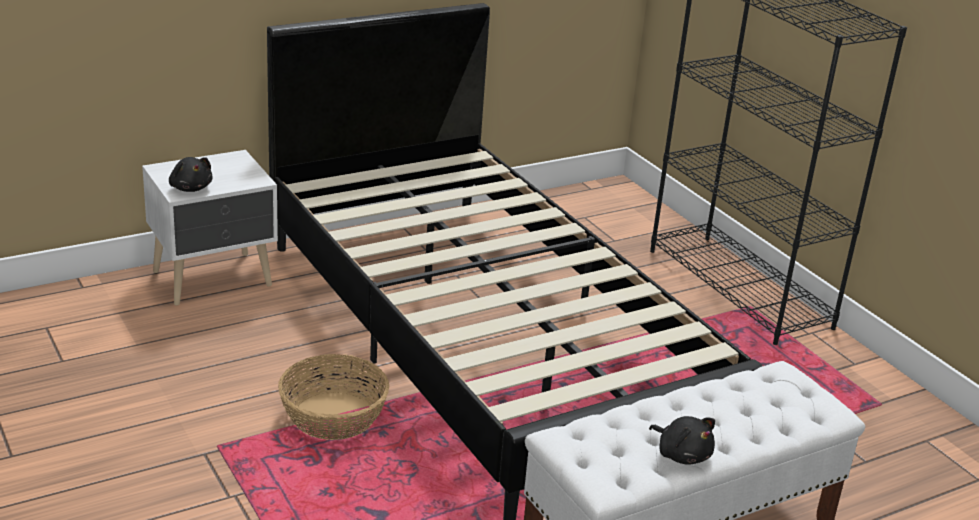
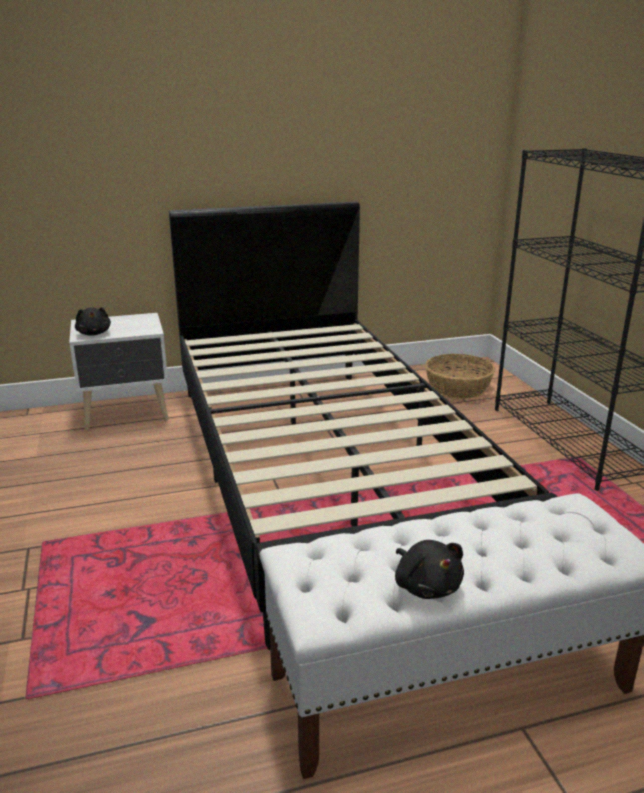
camera: 15 degrees right, 5 degrees down
basket [278,354,389,440] -> basket moved to [425,354,495,399]

